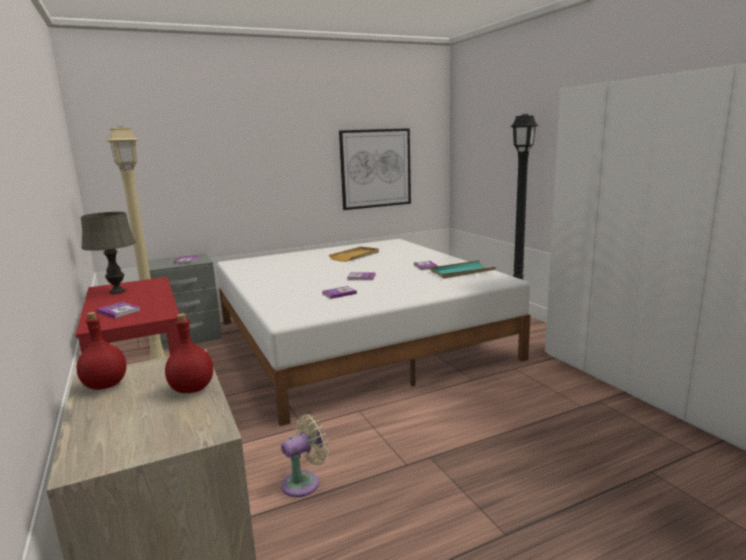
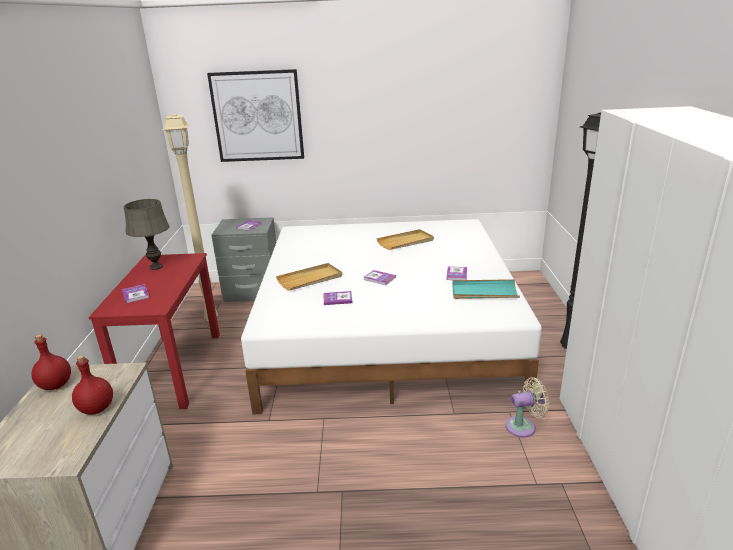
camera: 25 degrees right, 10 degrees up
beige fan [281,415,329,497] -> beige fan moved to [505,377,549,438]
picture [339,128,411,210] -> picture moved to [207,69,304,162]
none -> beige tray [276,263,342,291]

